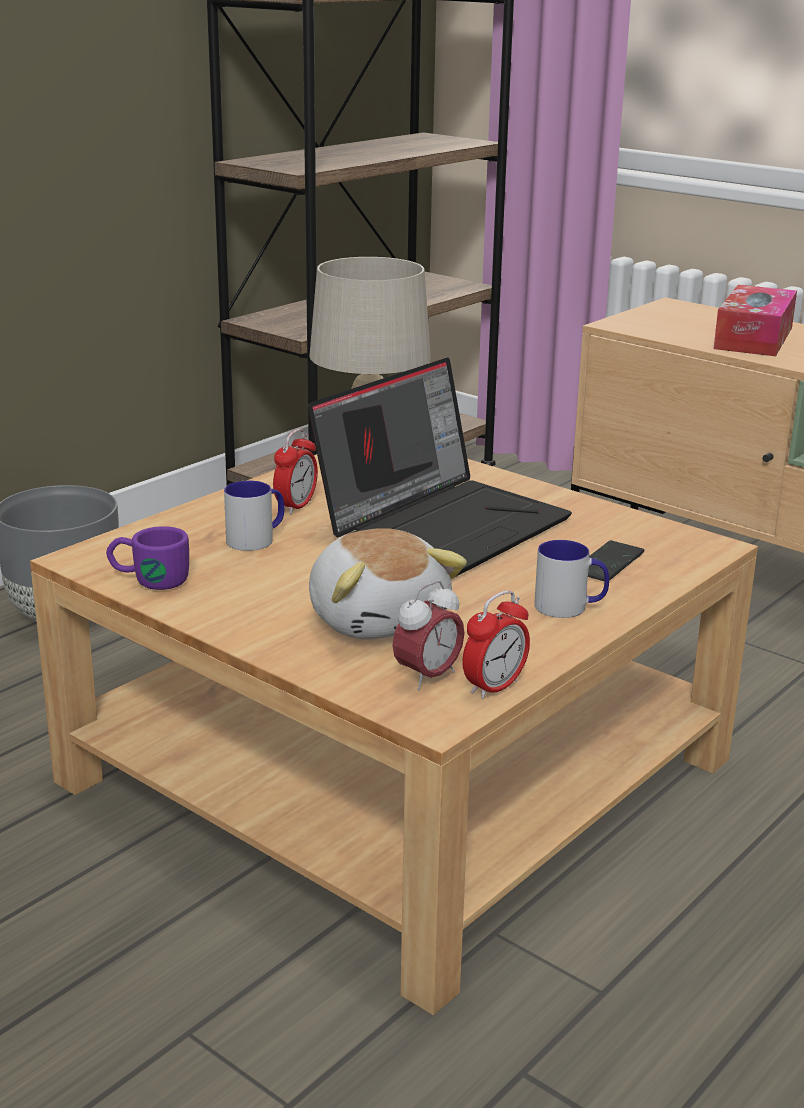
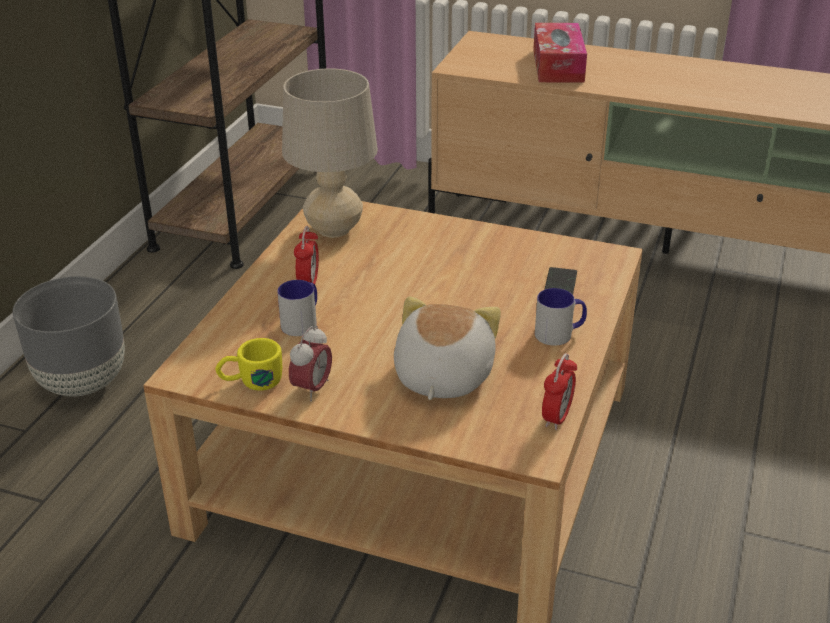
camera: 20 degrees left, 10 degrees up
purple mug [106,526,189,590] -> yellow mug [215,338,282,391]
laptop [308,357,572,576] -> none
plush toy [309,528,467,640] -> plush toy turned 120 degrees counterclockwise [394,296,501,400]
alarm clock [393,580,465,691] -> alarm clock moved to [289,326,332,401]

